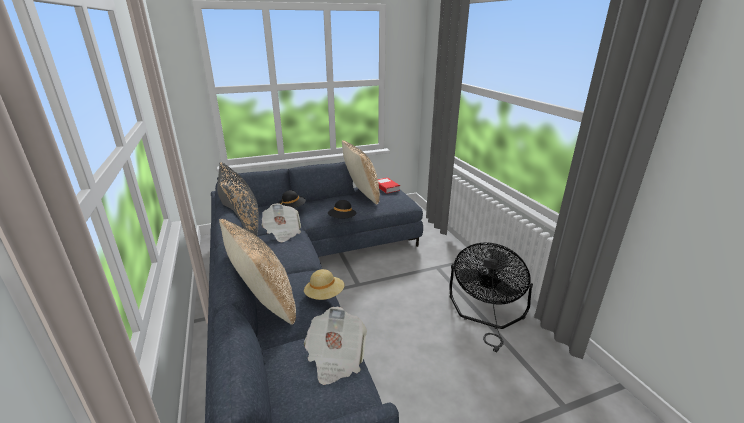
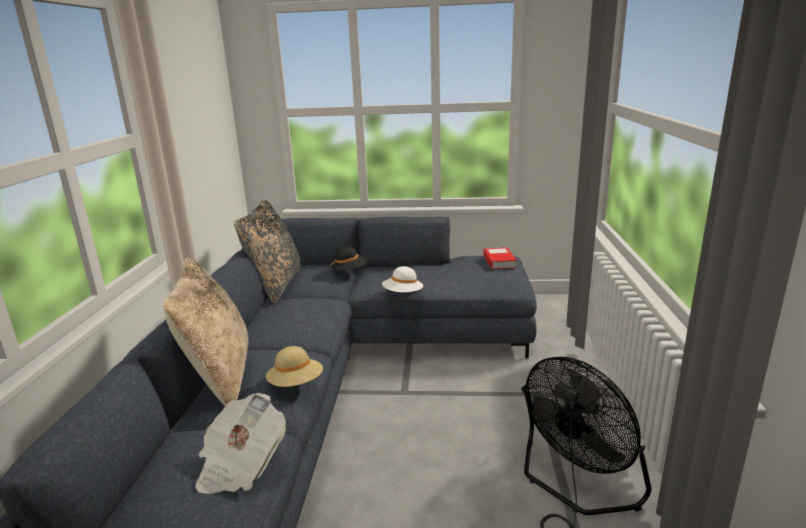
camera: 25 degrees right, 5 degrees down
newspaper [262,203,301,242] -> none
black hat [328,200,356,218] -> white hat [382,266,423,292]
beige pillow [342,140,380,204] -> none

